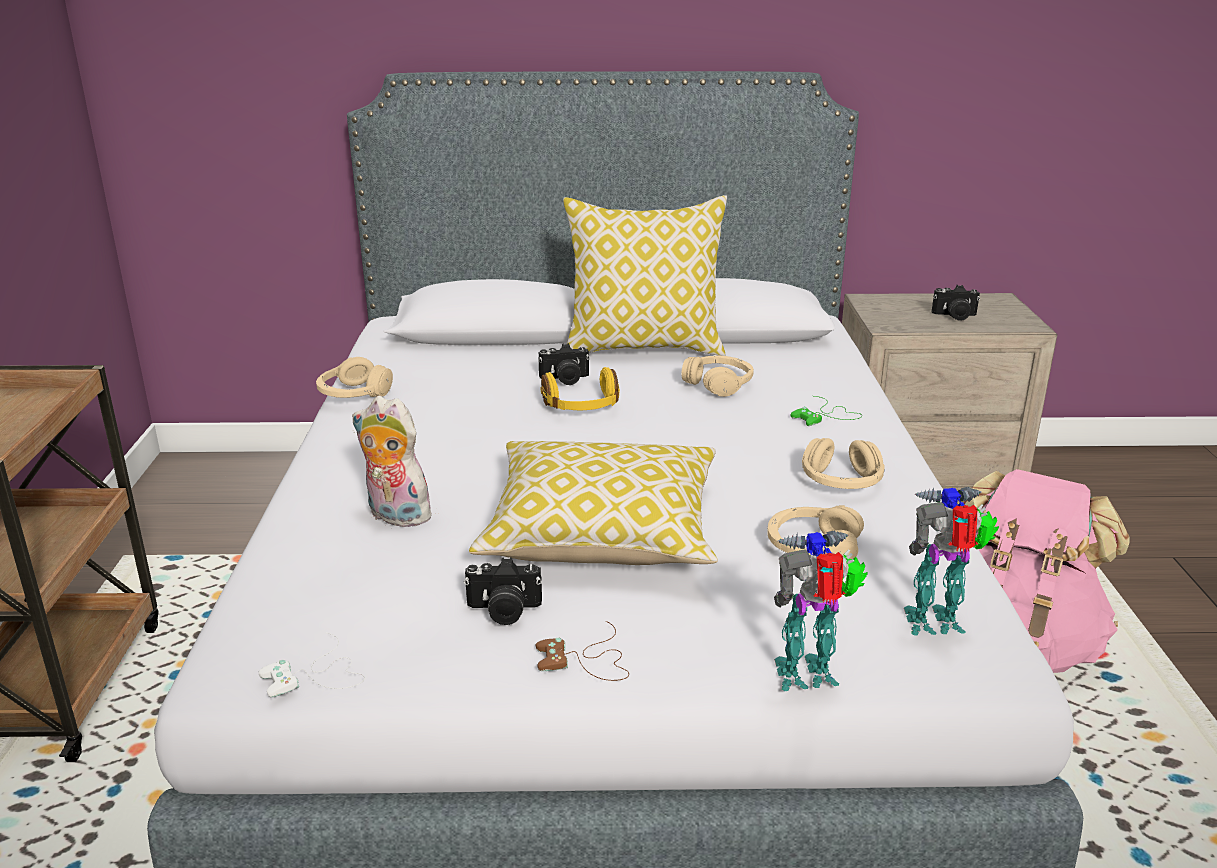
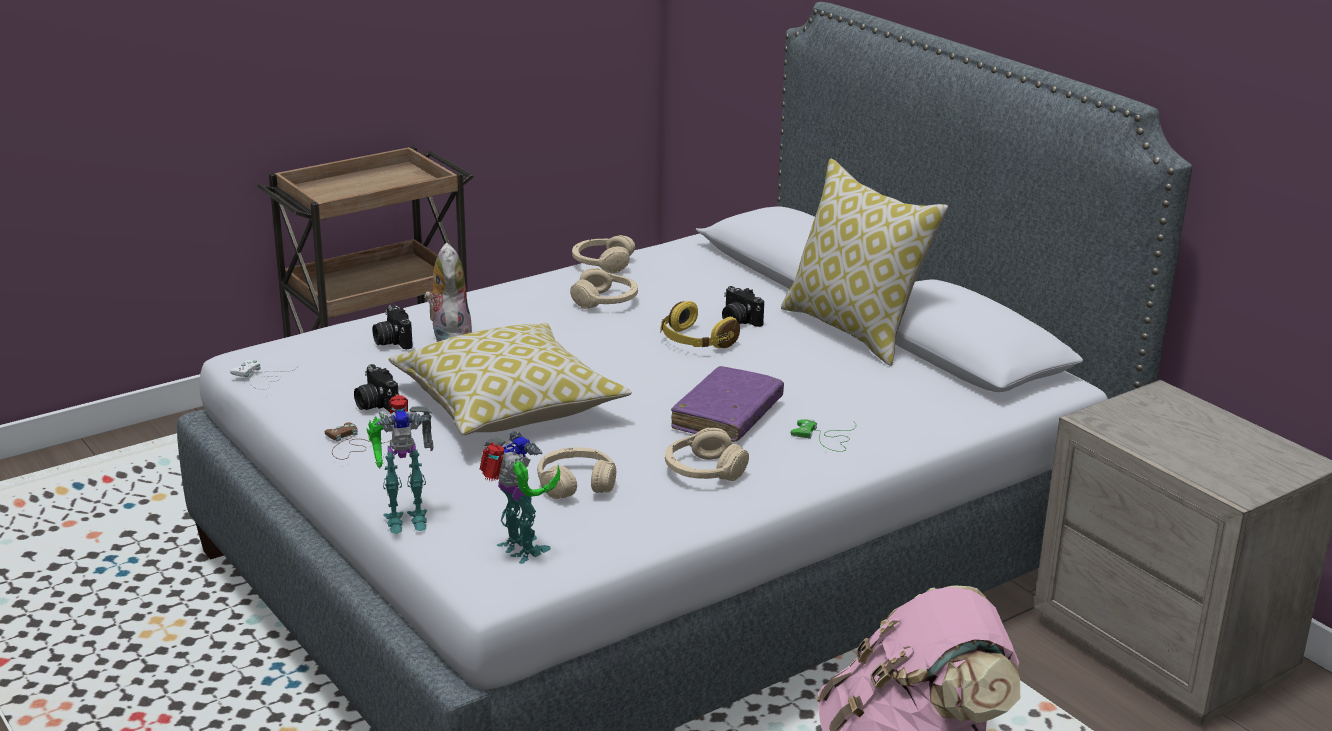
camera: 55 degrees right, 0 degrees up
beige headphones [682,356,754,397] -> beige headphones moved to [570,268,638,309]
toy robot [774,530,868,691] -> toy robot turned 120 degrees clockwise [367,394,434,534]
camera [932,285,980,321] -> camera moved to [372,304,413,350]
none -> purple book [671,366,784,442]

